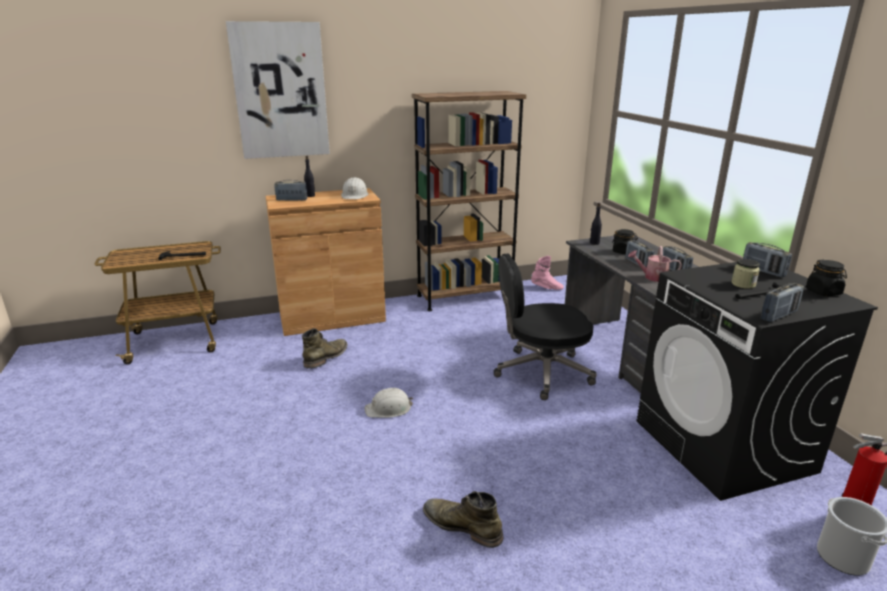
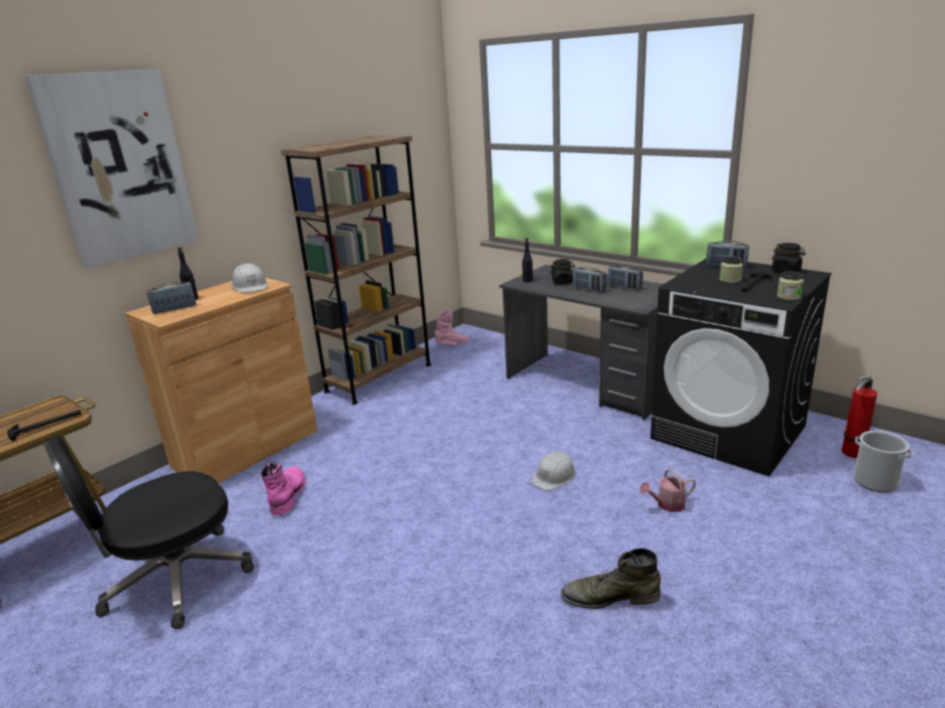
camera: 30 degrees left, 0 degrees up
green boot [302,328,348,368] -> pink boot [261,463,306,515]
white hard hat [364,387,413,418] -> white hard hat moved to [531,451,576,491]
black office chair [494,253,597,400] -> black office chair moved to [44,436,254,629]
watering can [628,246,682,282] -> watering can moved to [639,469,696,512]
radio [761,283,804,322] -> jar [777,271,804,300]

